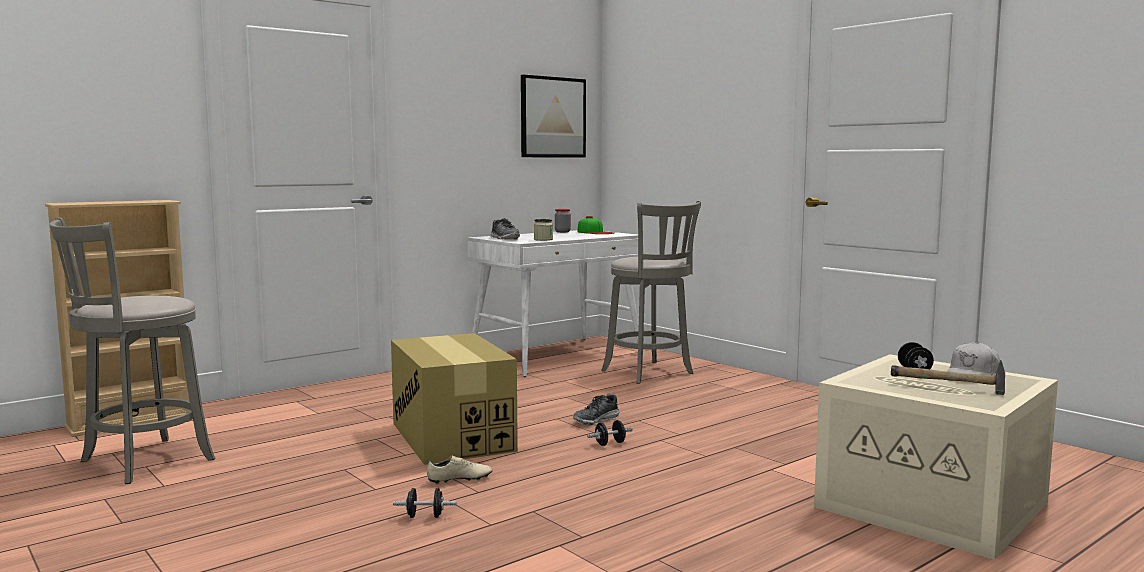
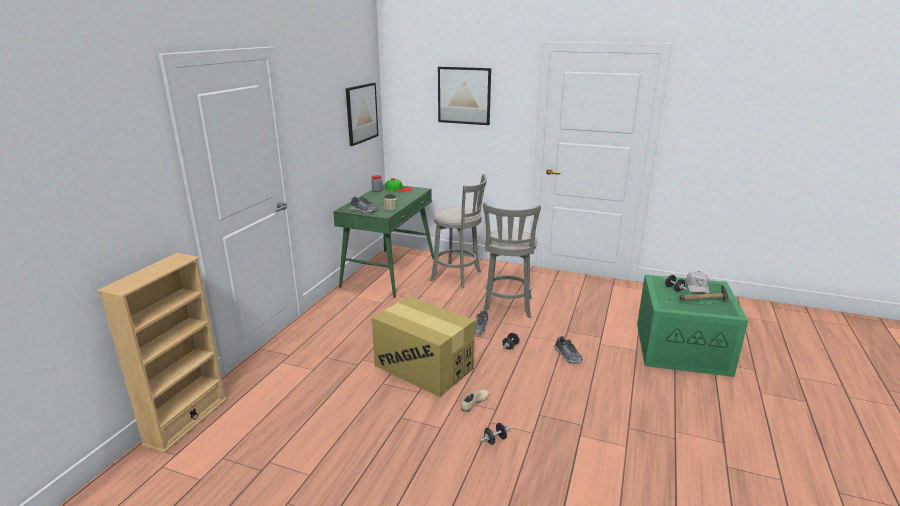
camera: 30 degrees left, 15 degrees up
grey stool [49,218,215,484] -> grey stool moved to [483,203,541,318]
white desk [467,230,644,377] -> green desk [333,184,434,298]
beige storage box [814,354,1058,560] -> green storage box [637,275,748,377]
none -> picture [438,67,491,125]
none -> shoe [554,336,583,363]

